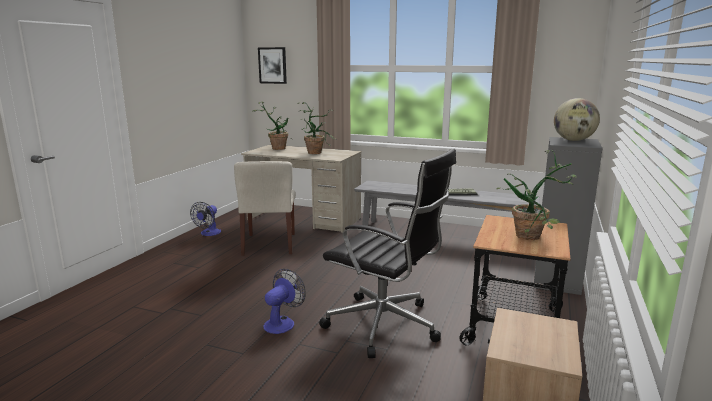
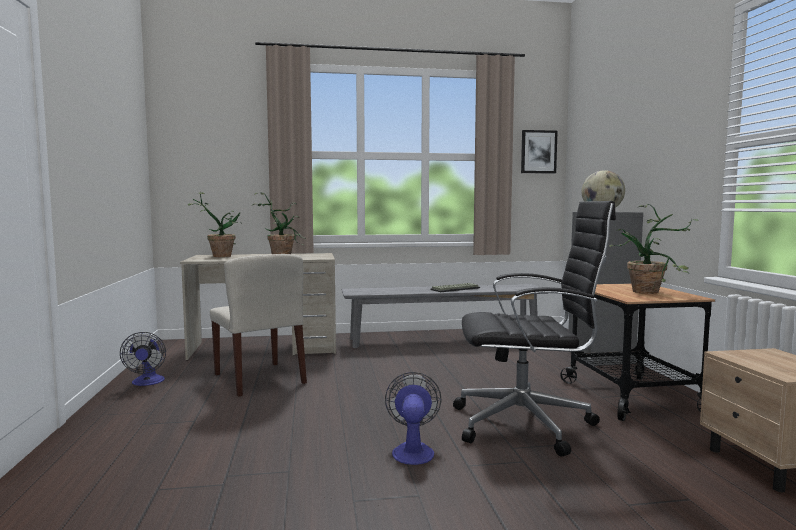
camera: 30 degrees left, 10 degrees down
picture [258,47,287,84] -> picture moved to [521,130,558,174]

